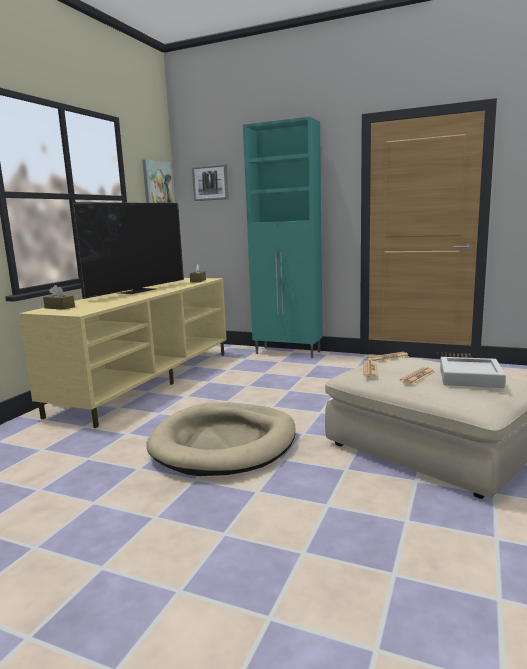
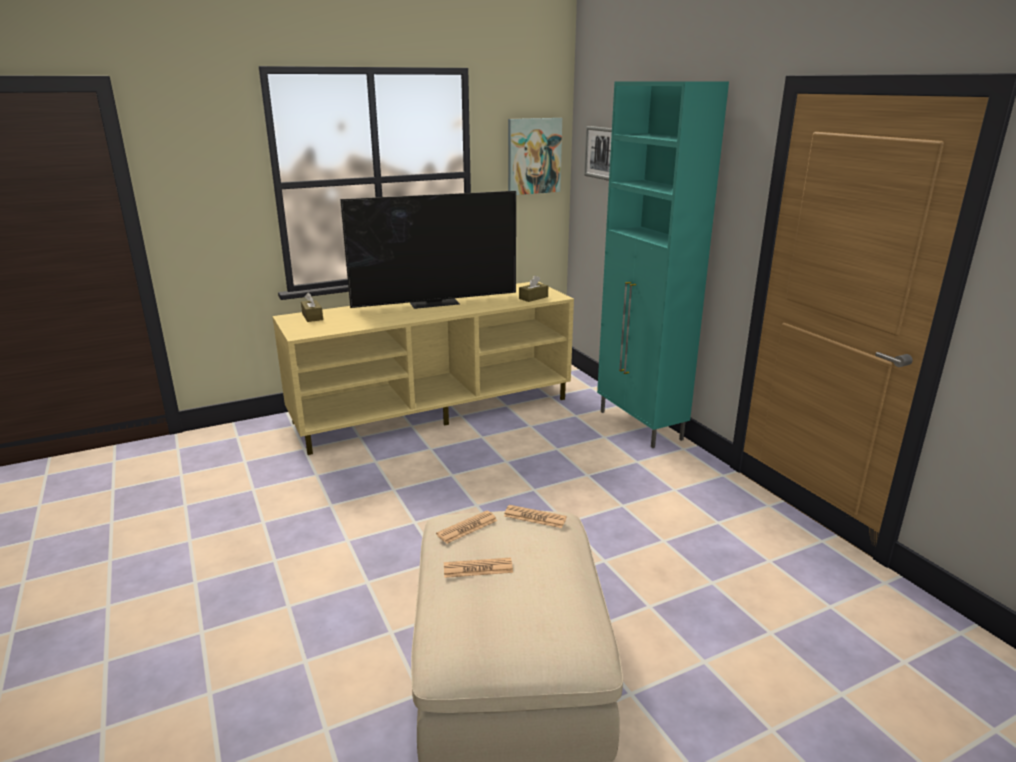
camera: 40 degrees right, 10 degrees up
beige dog bed [146,402,296,476] -> none
grey tray [440,357,506,388] -> none

